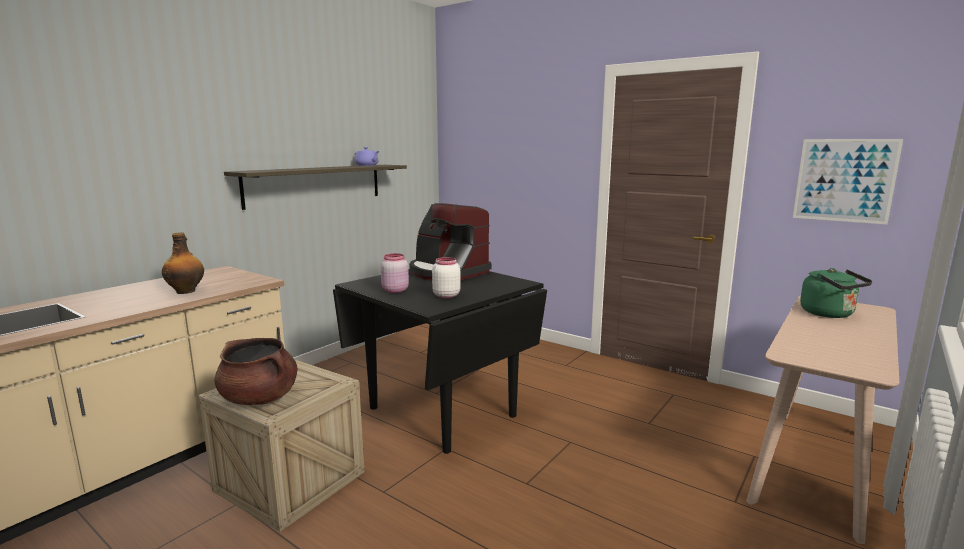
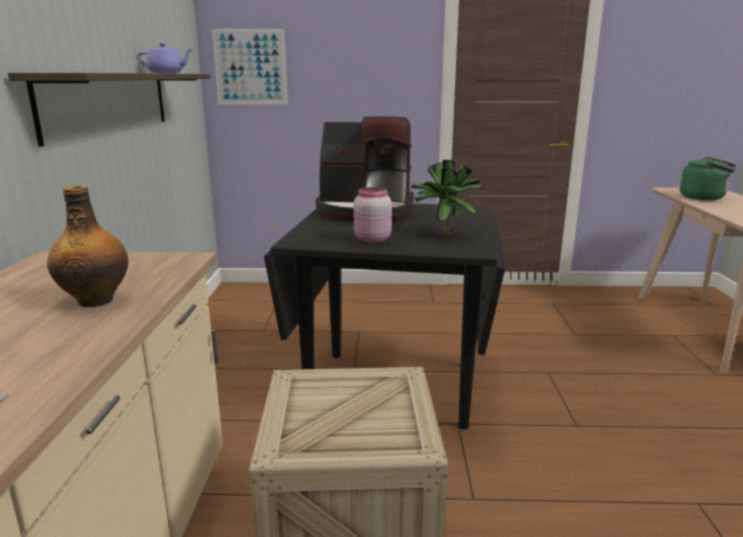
camera: 35 degrees left, 5 degrees up
brown cooking pot [214,338,297,405] -> none
white jar [432,257,461,298] -> potted plant [411,160,484,236]
picture [793,139,903,224] -> picture moved to [212,29,288,104]

